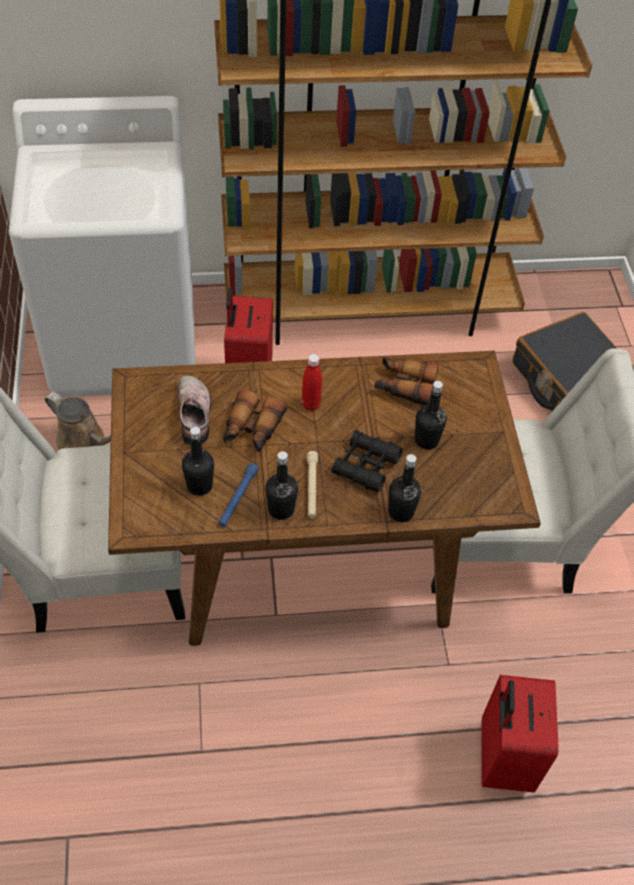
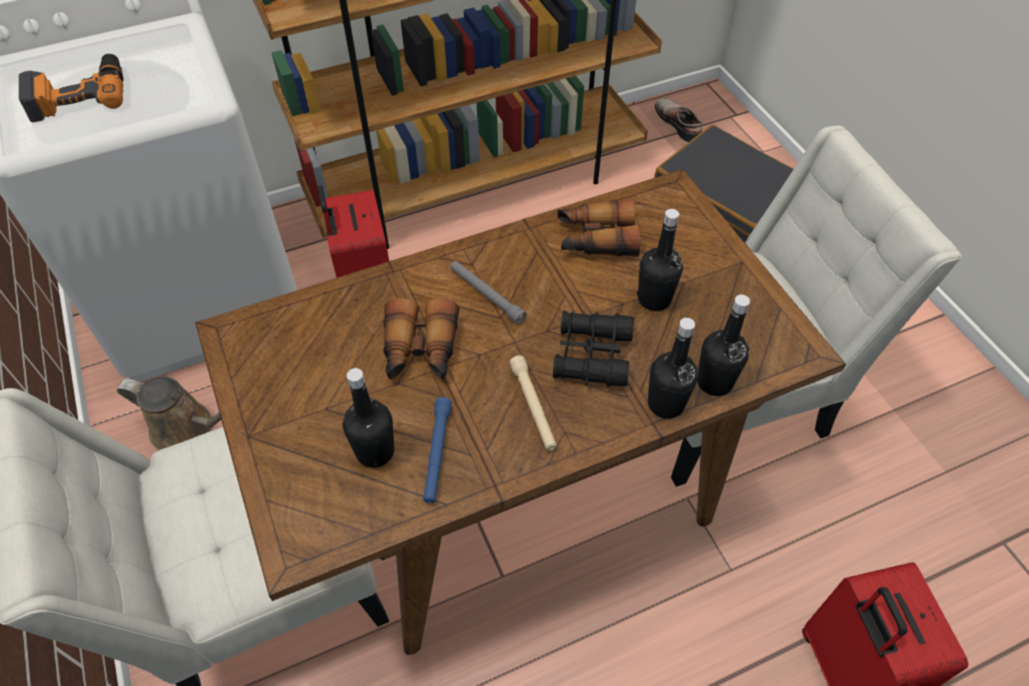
camera: 15 degrees left, 0 degrees up
shoe [177,376,211,445] -> shoe moved to [655,99,703,142]
black bottle [265,451,298,520] -> black bottle moved to [697,295,750,396]
red bottle [302,354,322,411] -> grey flashlight [450,261,527,324]
none -> power drill [19,54,123,122]

